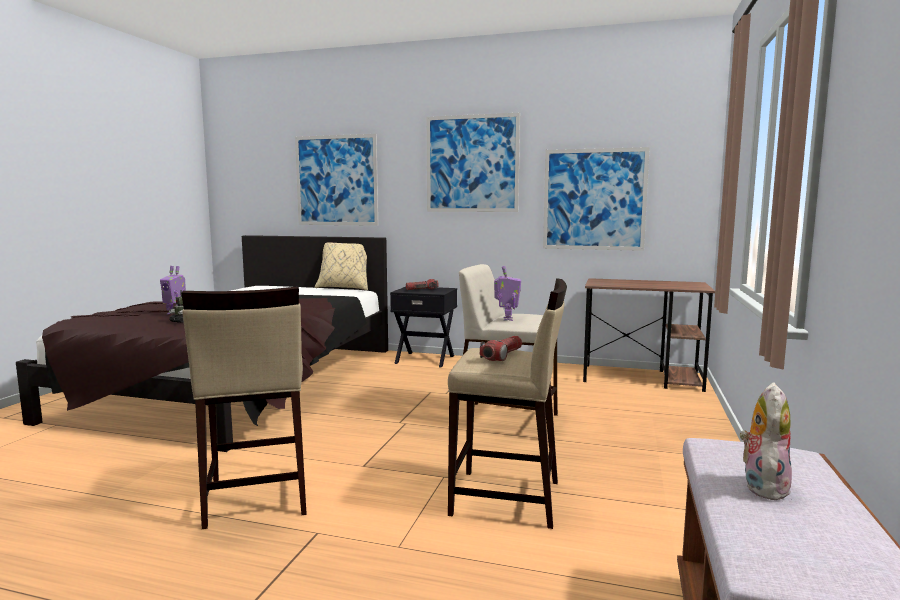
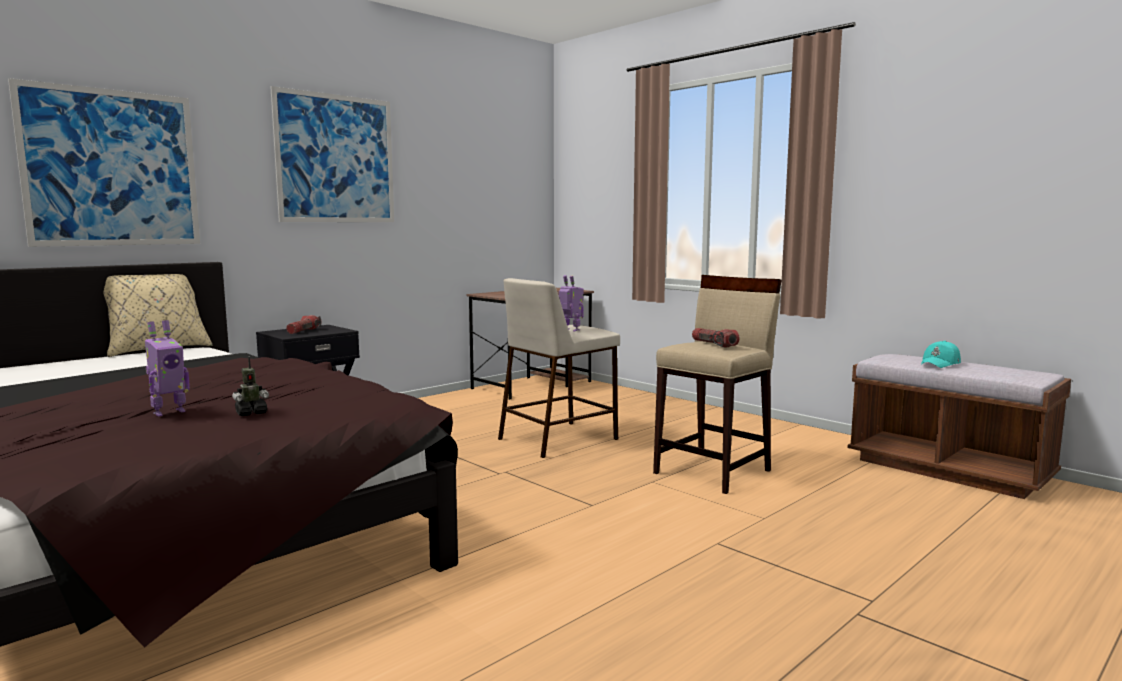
camera: 60 degrees left, 0 degrees up
beige stool [181,286,307,529] -> none
picture [543,147,650,251] -> none
plush toy [740,382,792,500] -> turquoise cap [921,341,961,368]

